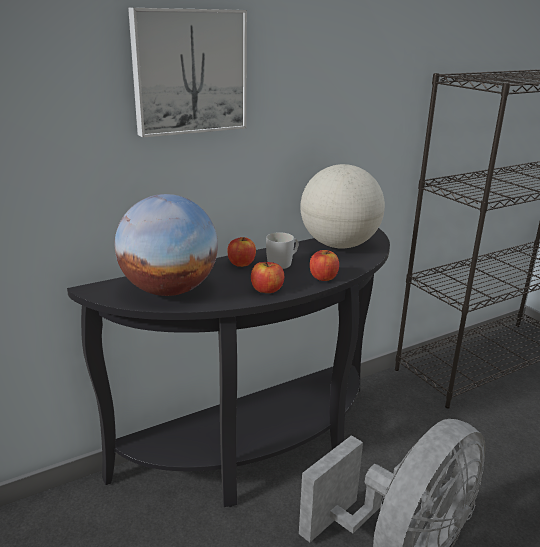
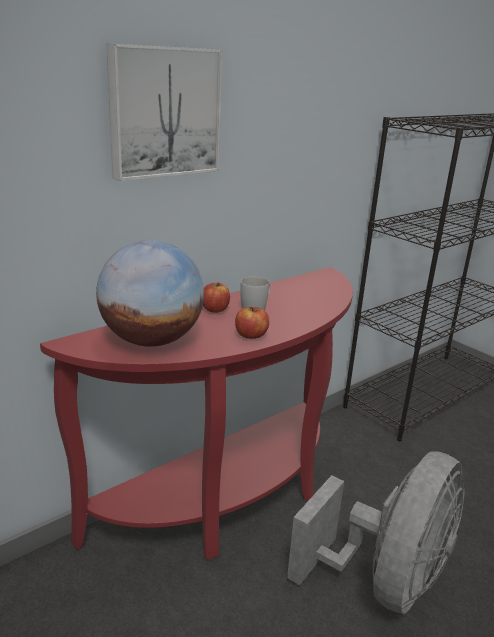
camera: 10 degrees left, 0 degrees up
black console table [67,228,390,507] -> red console table [40,267,353,559]
globe [300,164,385,249] -> none
apple [310,250,339,281] -> none

